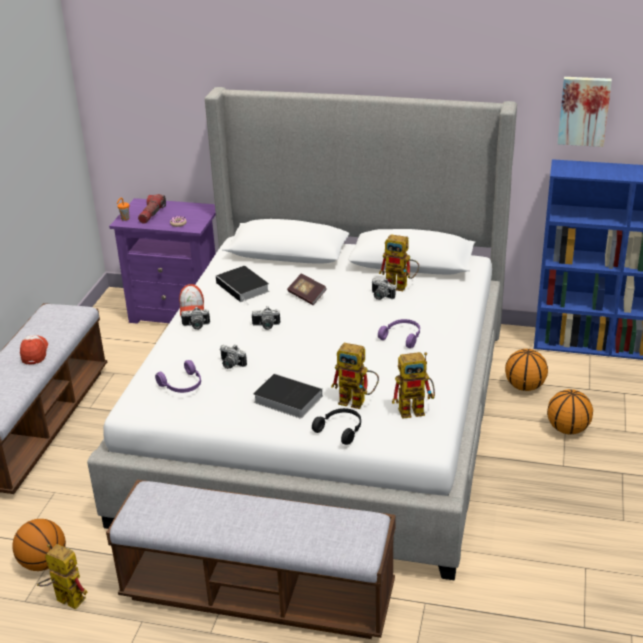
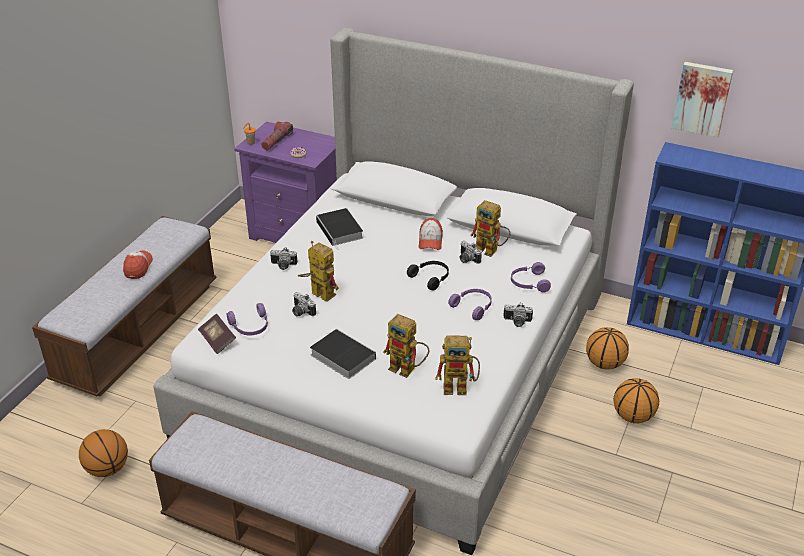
camera: 10 degrees right, 5 degrees up
toy robot [37,544,87,610] -> toy robot moved to [298,241,339,302]
cap [179,284,204,316] -> cap moved to [419,218,443,250]
camera [252,306,280,330] -> camera moved to [503,303,533,327]
book [287,273,327,305] -> book moved to [198,313,236,354]
black headphones [312,408,361,445] -> black headphones moved to [407,261,449,290]
none -> purple headphones [511,262,551,293]

